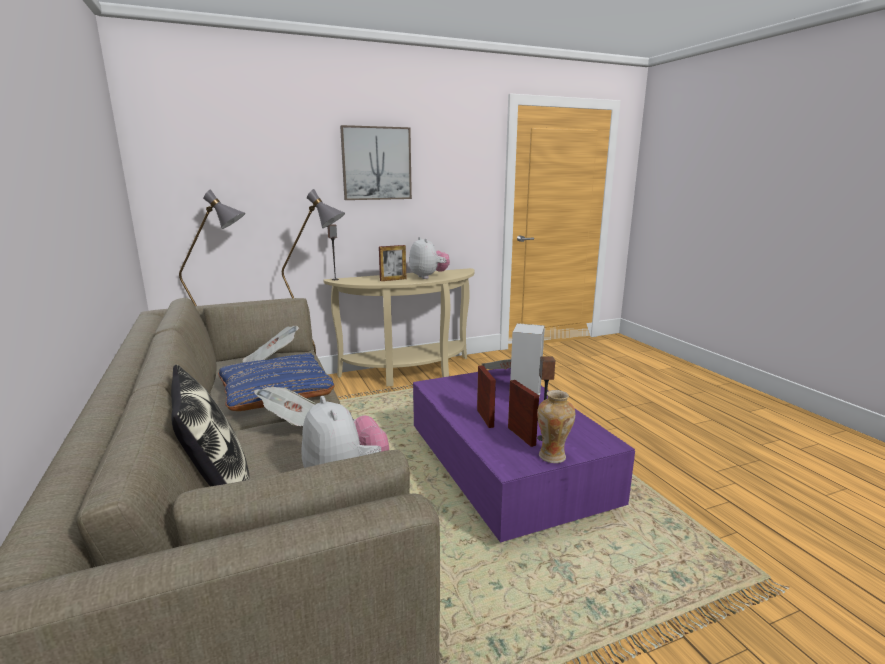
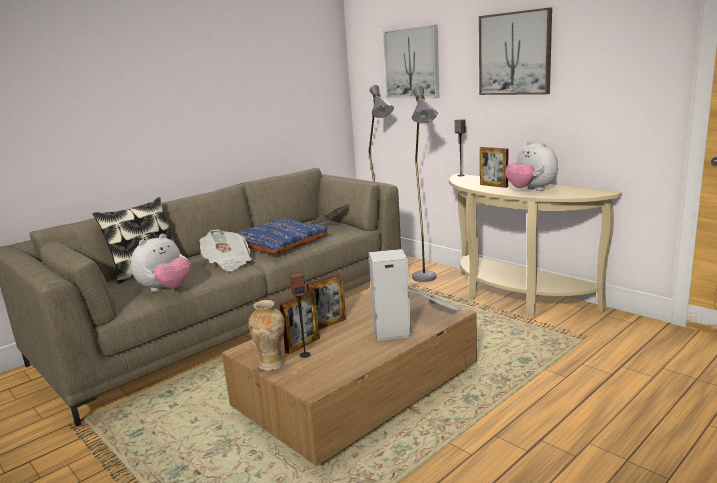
camera: 70 degrees right, 0 degrees up
plush toy [409,237,450,279] -> plush toy turned 105 degrees clockwise [505,141,558,191]
purple coffee table [413,368,635,543] -> brown coffee table [222,288,477,466]
none -> picture [383,25,440,98]

